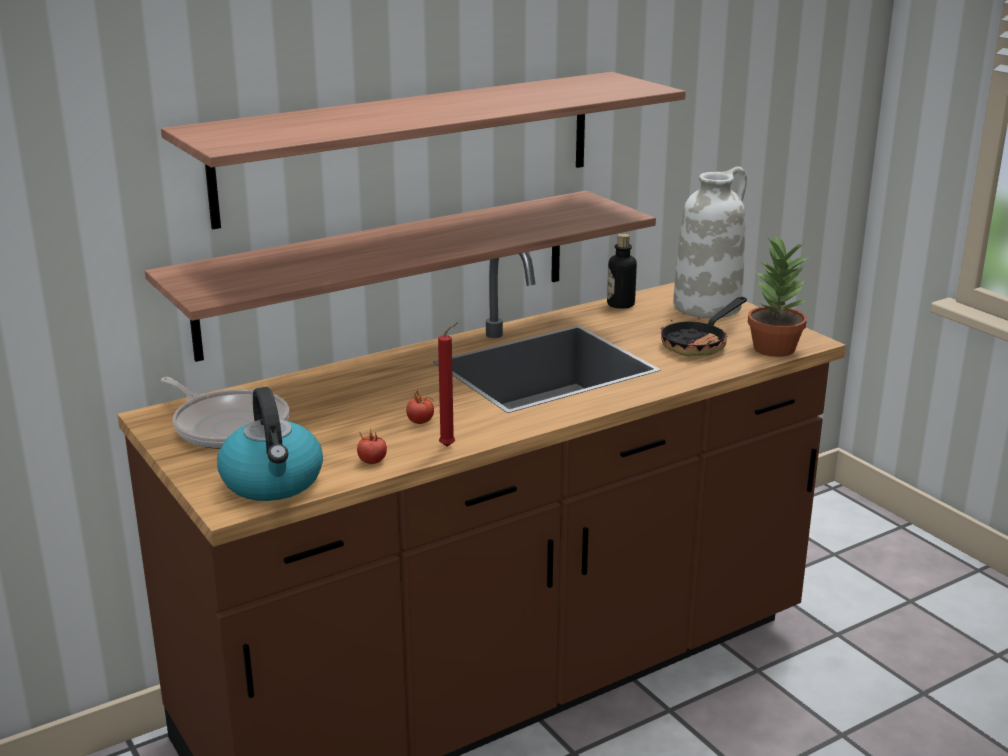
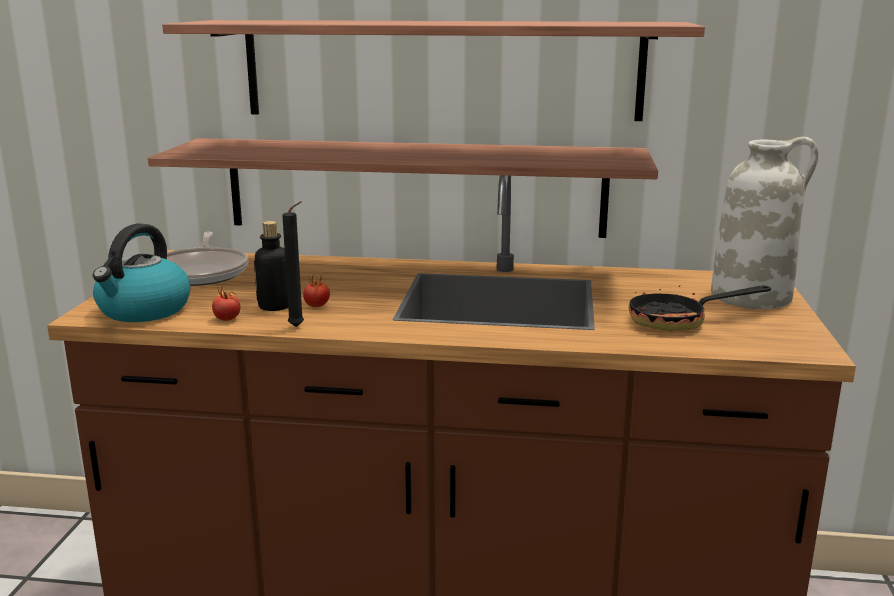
camera: 40 degrees right, 5 degrees down
red candle [438,322,458,447] -> black candle [282,201,304,327]
bottle [607,234,637,309] -> bottle moved to [254,221,288,311]
potted plant [748,235,810,357] -> none

